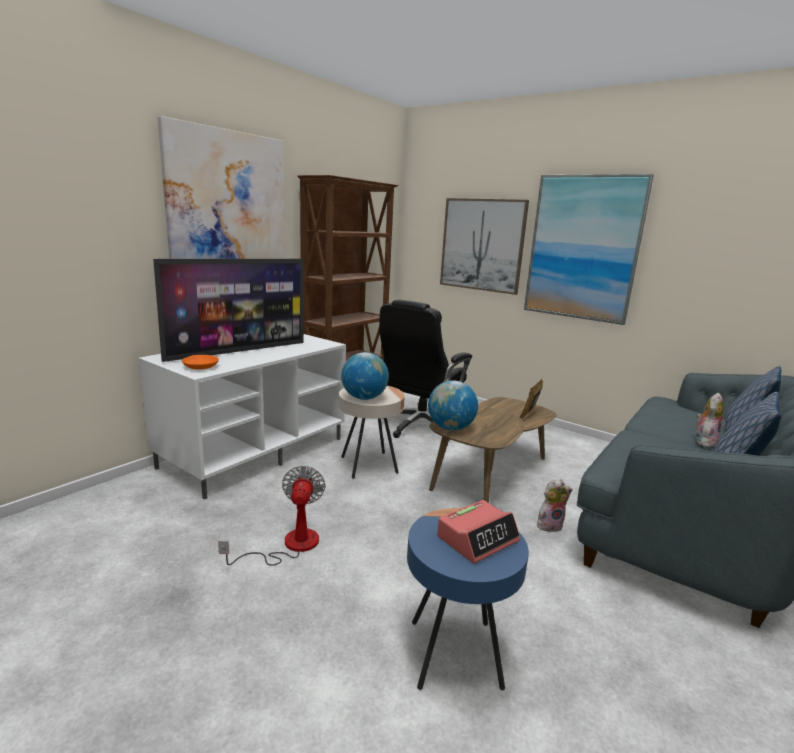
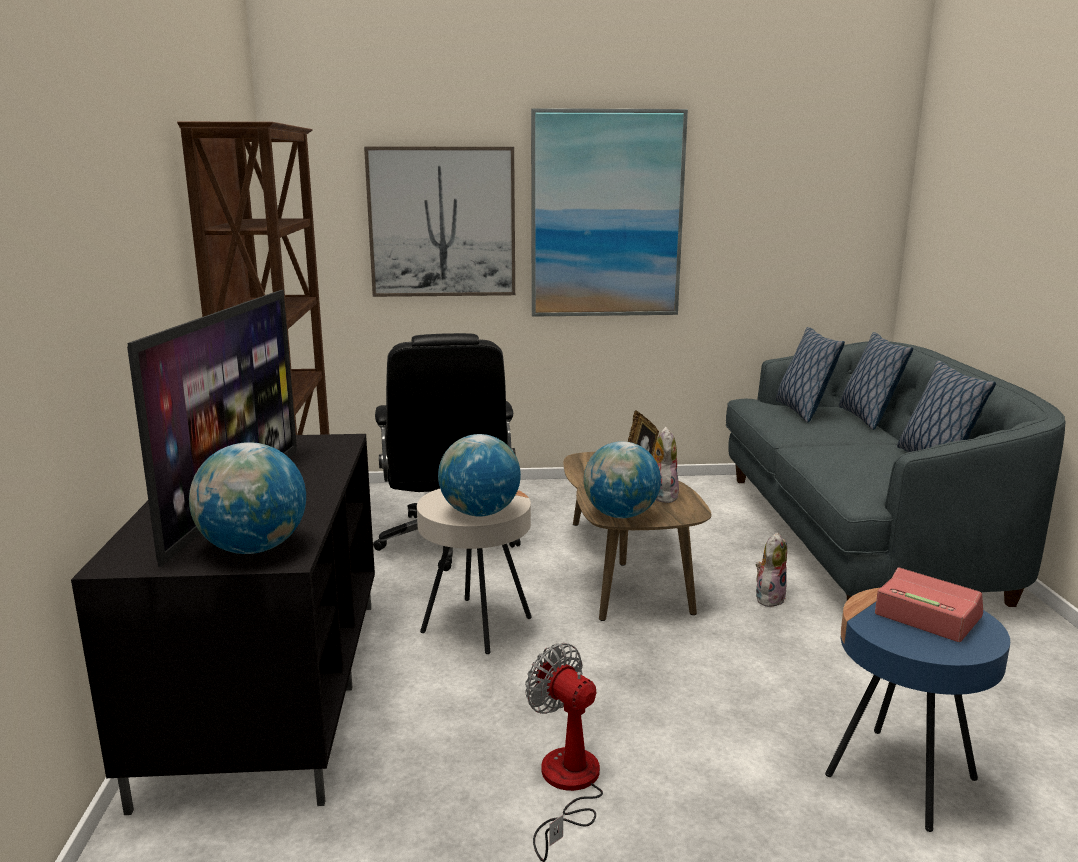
camera: 40 degrees left, 0 degrees up
white tv stand [138,334,346,499] -> black tv stand [71,434,375,815]
picture [158,116,285,259] -> none
orange bowl [182,355,219,370] -> globe [189,442,306,554]
alarm clock [437,500,520,564] -> alarm clock turned 60 degrees counterclockwise [875,567,983,642]
plush toy [696,393,724,447] -> plush toy moved to [654,427,679,503]
none -> pillow [776,327,845,422]

